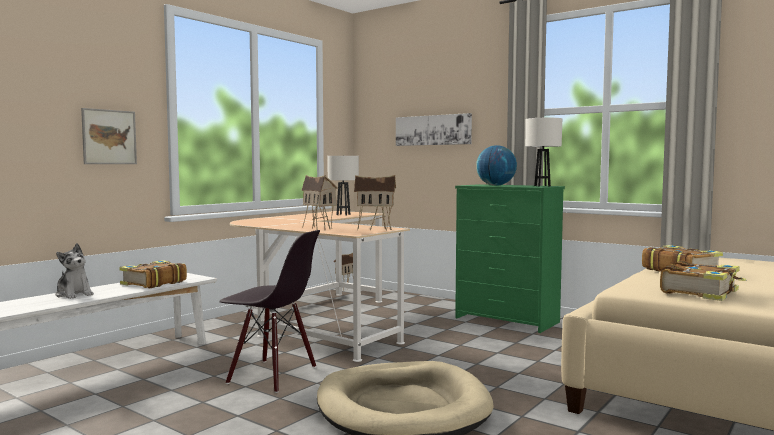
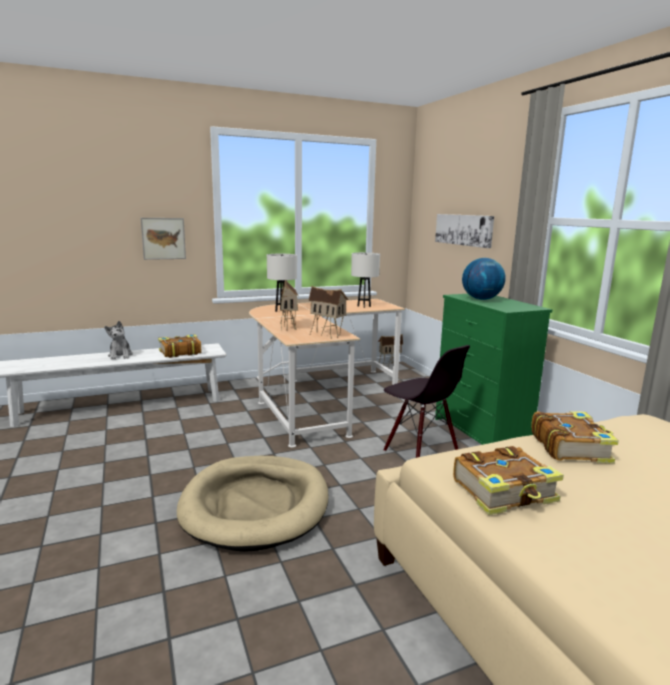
camera: 30 degrees right, 10 degrees up
black chair [219,230,320,393] -> black chair moved to [383,345,470,458]
white table lamp [525,118,562,187] -> white table lamp moved to [267,254,297,313]

